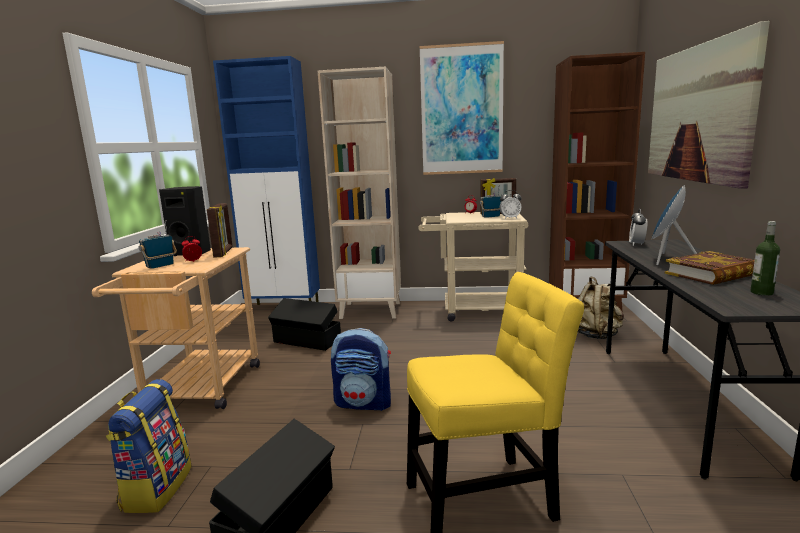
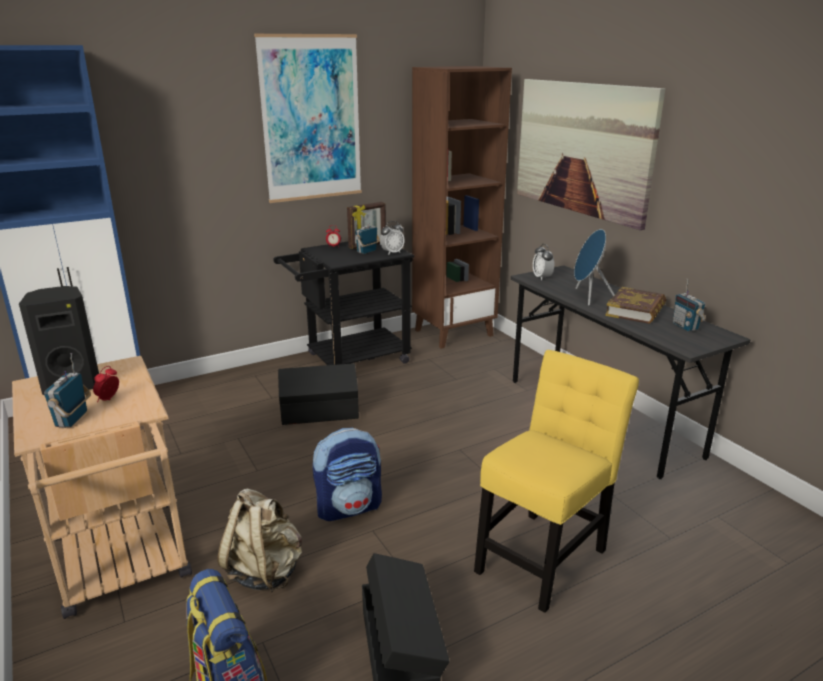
camera: 35 degrees left, 10 degrees up
picture frame [207,203,233,258] -> none
black storage box [268,298,341,351] -> black storage box moved to [278,363,359,425]
beige bookcase [318,67,401,319] -> none
beige cart [418,212,528,322] -> black cart [273,242,414,365]
beige backpack [577,276,624,339] -> beige backpack moved to [218,488,302,592]
bottle [750,221,780,296] -> radio [673,278,706,331]

